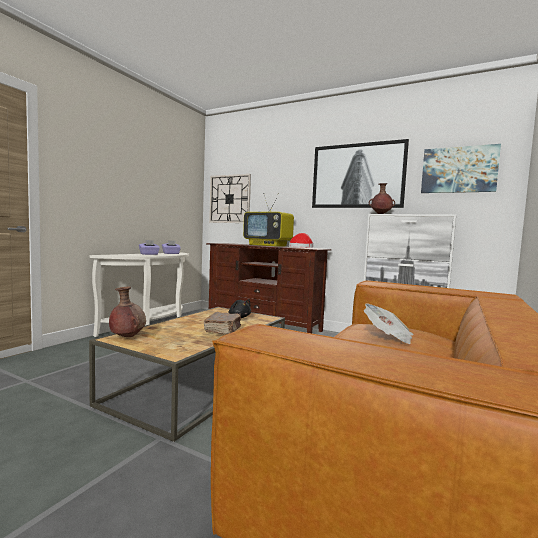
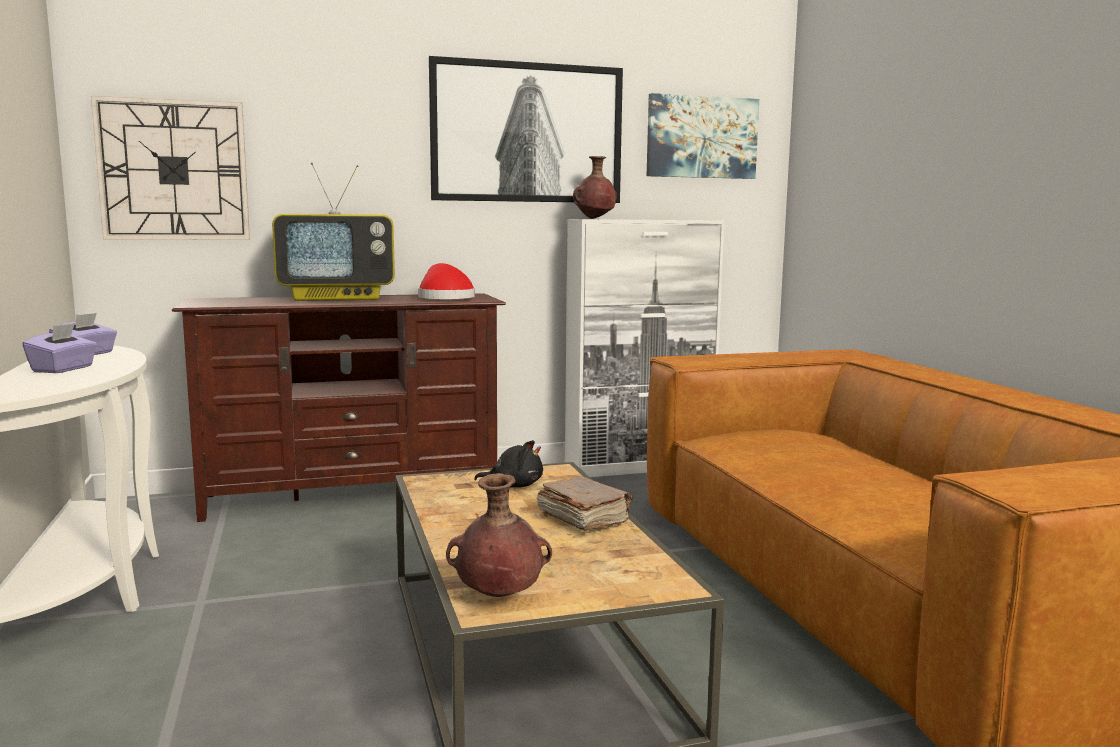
camera: 45 degrees left, 5 degrees up
newspaper [364,303,413,344] -> none

